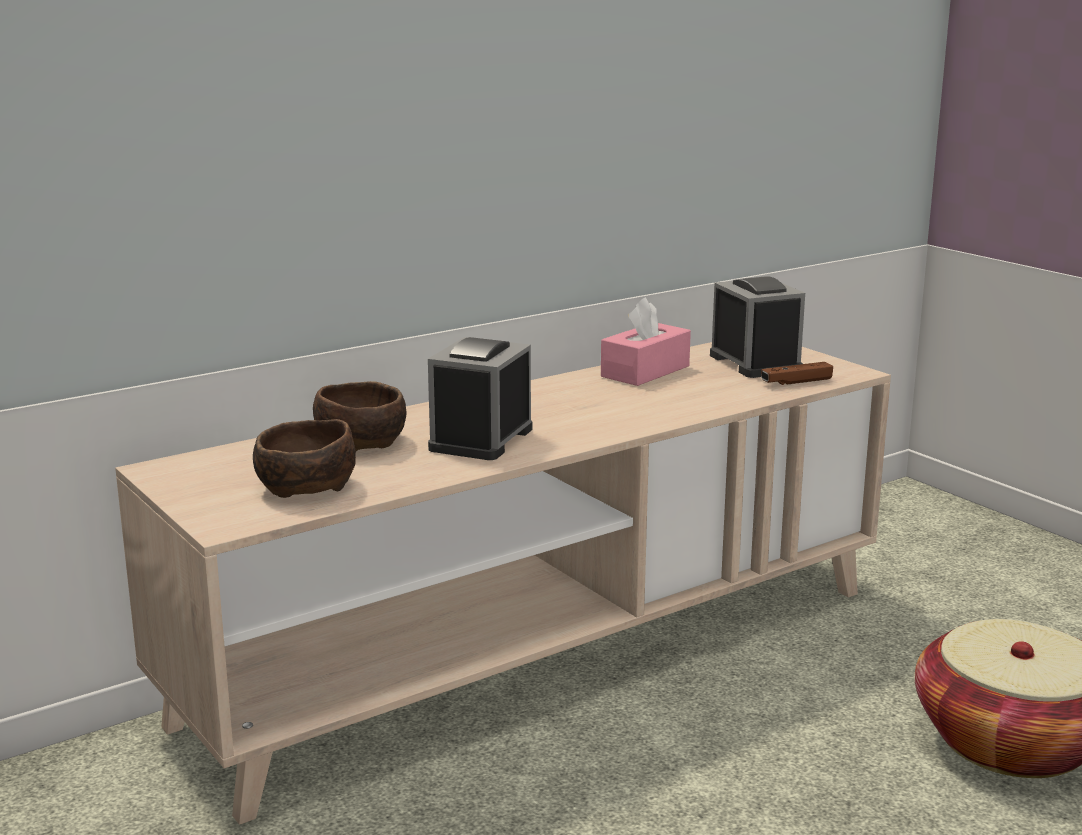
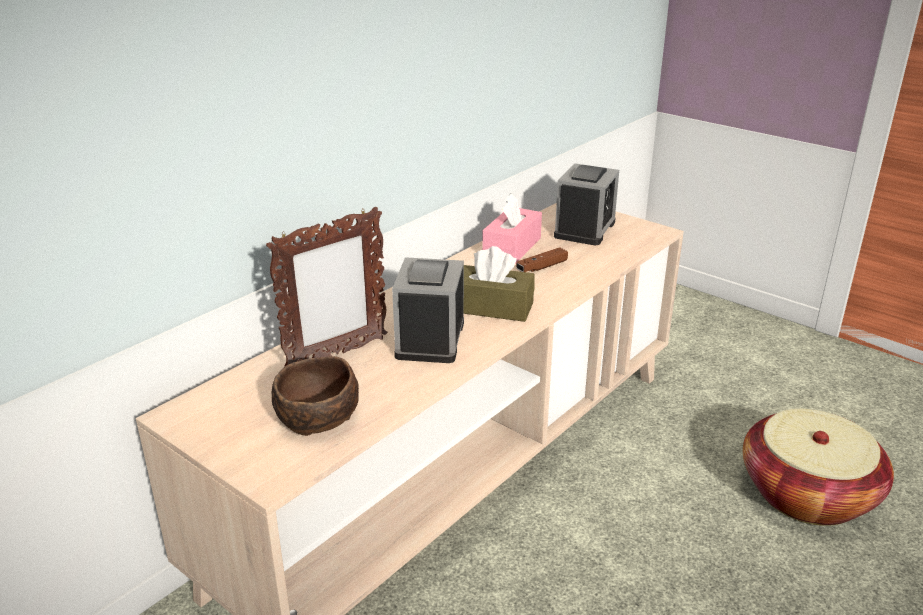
camera: 15 degrees left, 10 degrees up
brown bowl [313,381,407,451] -> picture frame [266,207,387,367]
alarm clock [710,276,805,378] -> alarm clock turned 60 degrees clockwise [554,163,619,245]
brown game controller [761,362,833,385] -> brown game controller moved to [516,247,568,272]
none -> brown tissue box [464,246,535,322]

